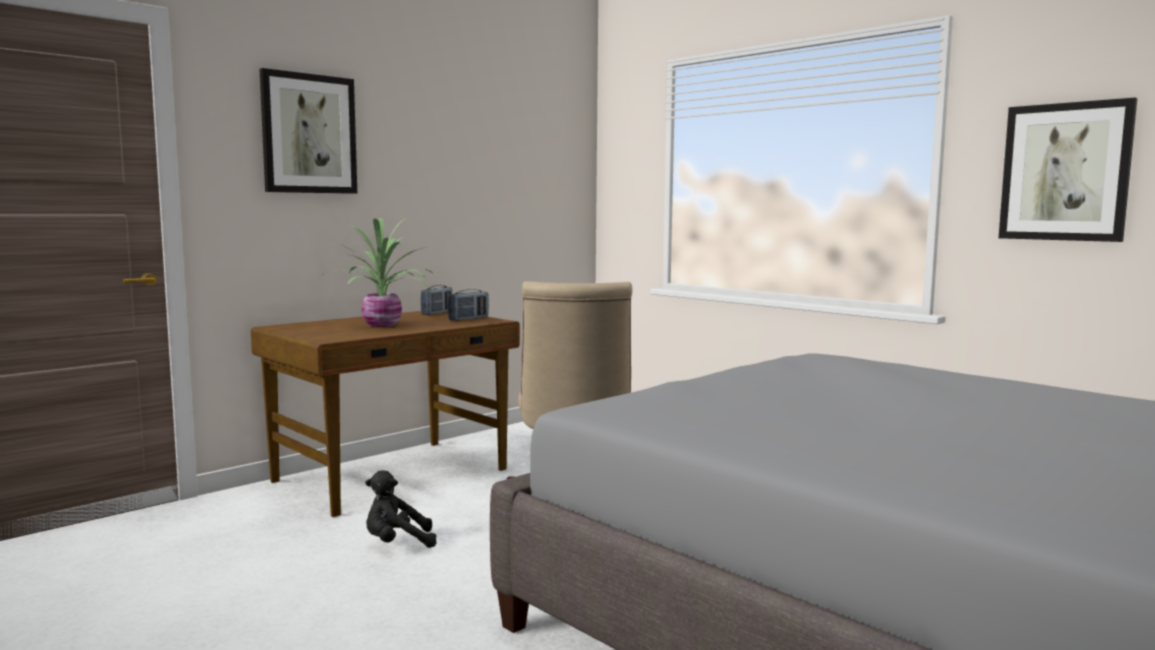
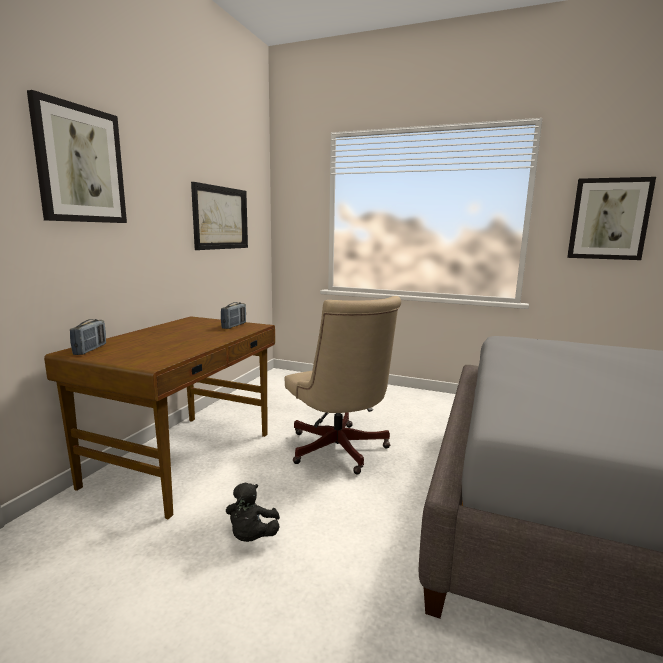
camera: 25 degrees left, 5 degrees up
potted plant [321,218,434,327] -> none
black plush toy [365,470,436,548] -> black plush toy turned 45 degrees counterclockwise [226,482,280,542]
radio [421,285,453,315] -> radio moved to [70,319,106,355]
none -> picture [191,182,248,250]

